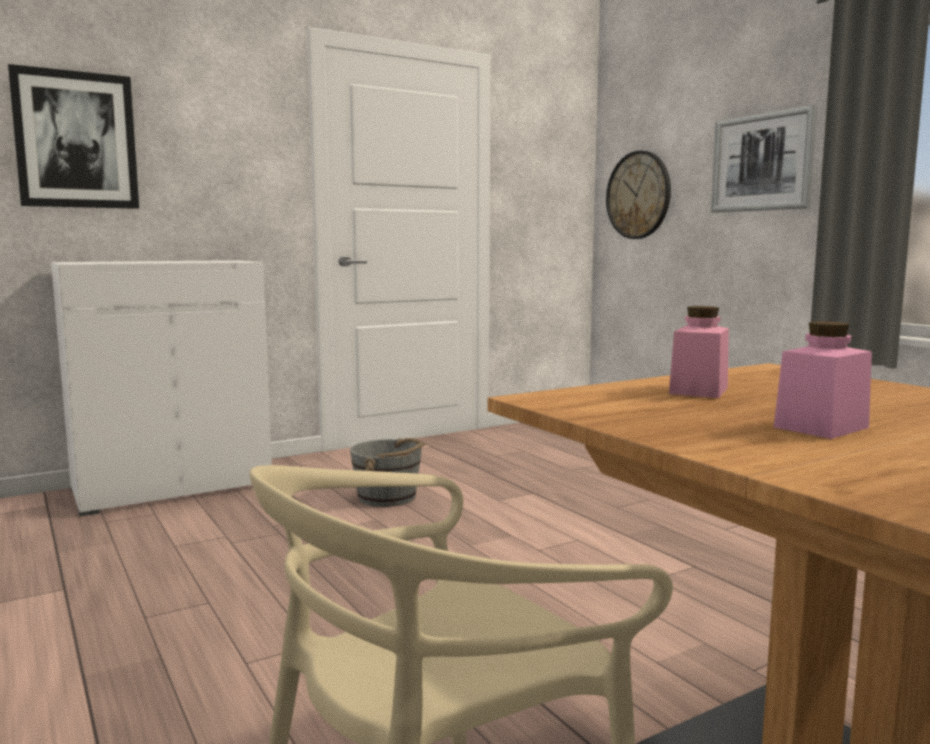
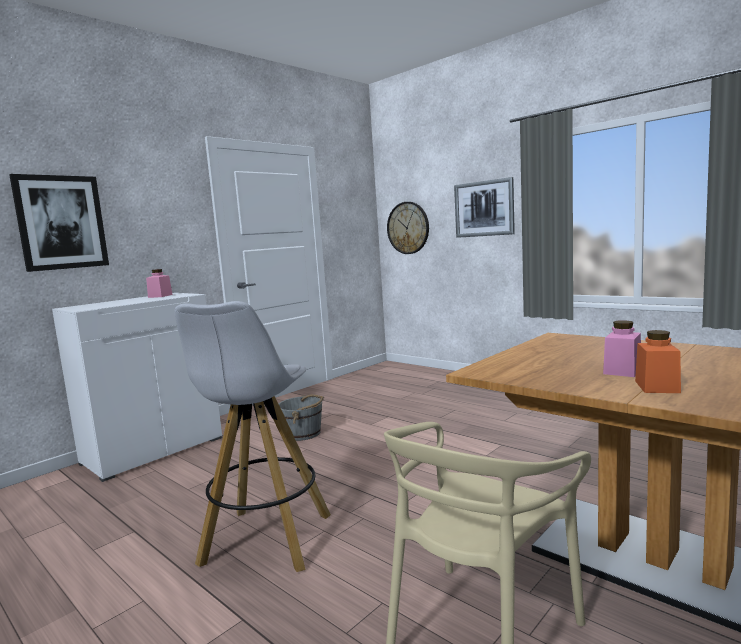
camera: 15 degrees left, 0 degrees up
pink jar [669,306,729,398] -> pink jar moved to [146,269,173,298]
none -> white stool [175,301,331,572]
none -> orange jar [635,330,681,393]

